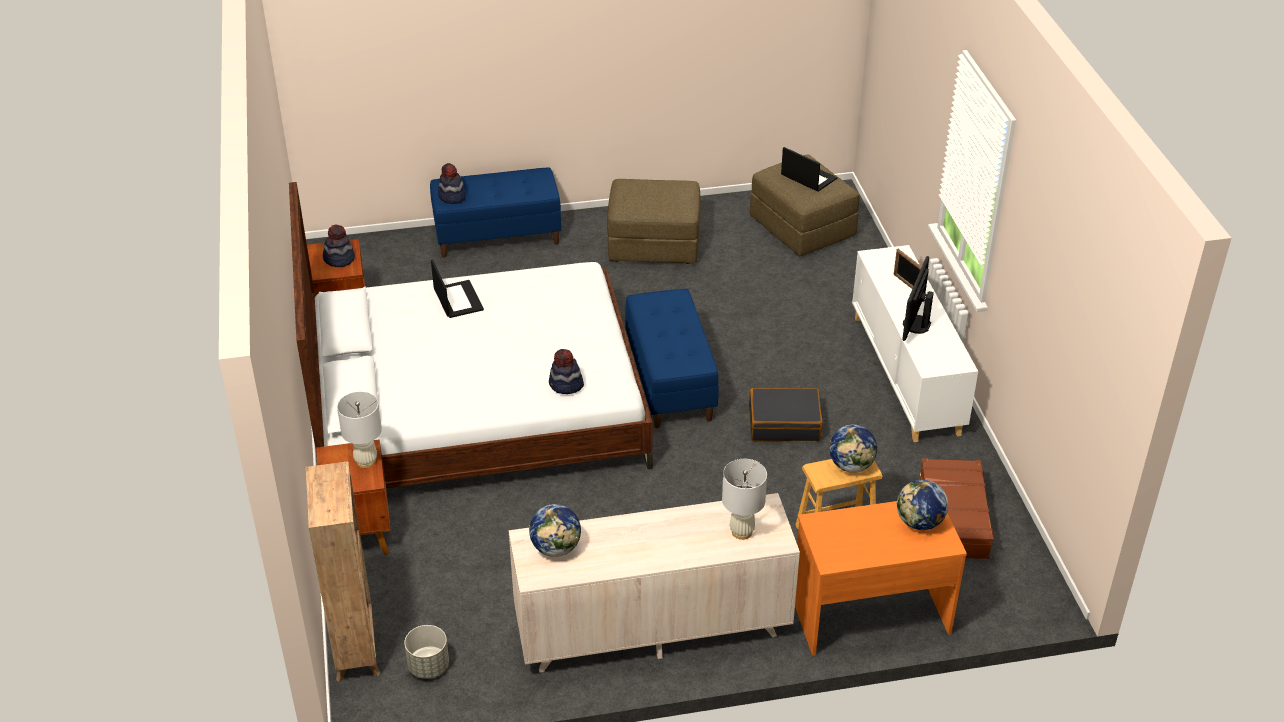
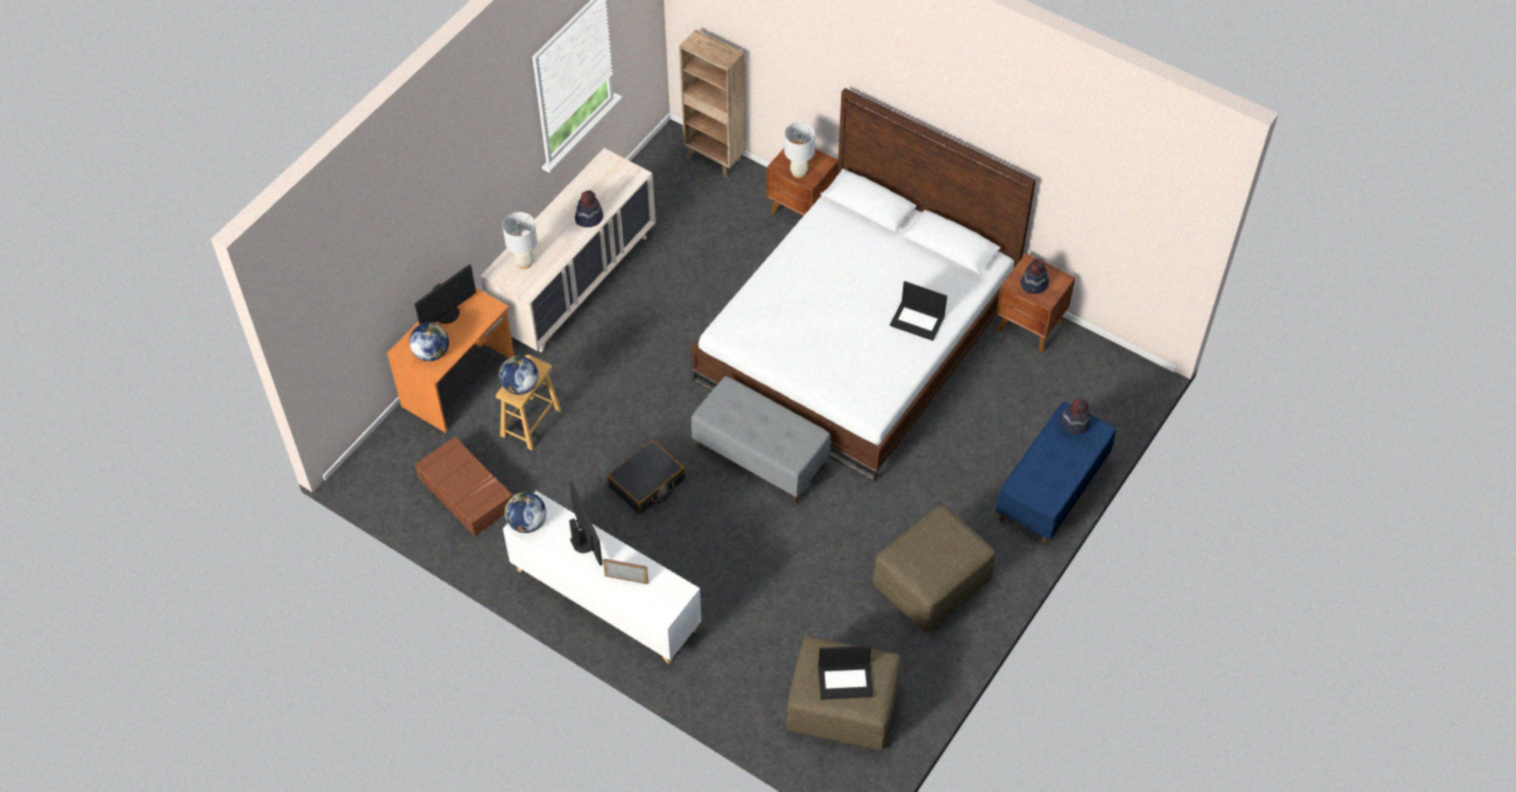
camera: 135 degrees right, 15 degrees up
grey planter [404,625,449,679] -> none
globe [529,504,581,557] -> globe moved to [504,492,546,533]
hat [549,349,584,394] -> hat moved to [575,190,603,227]
blue bench [625,288,719,428] -> grey bench [691,376,831,503]
none -> monitor [415,264,476,325]

